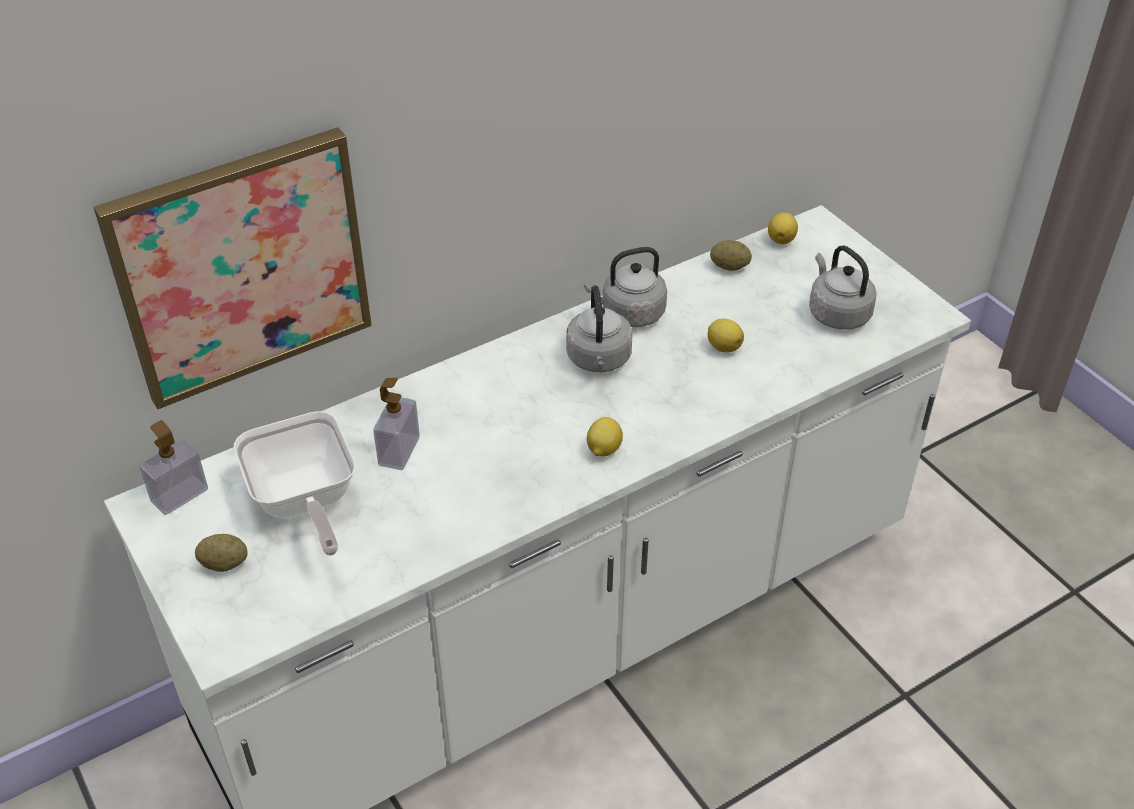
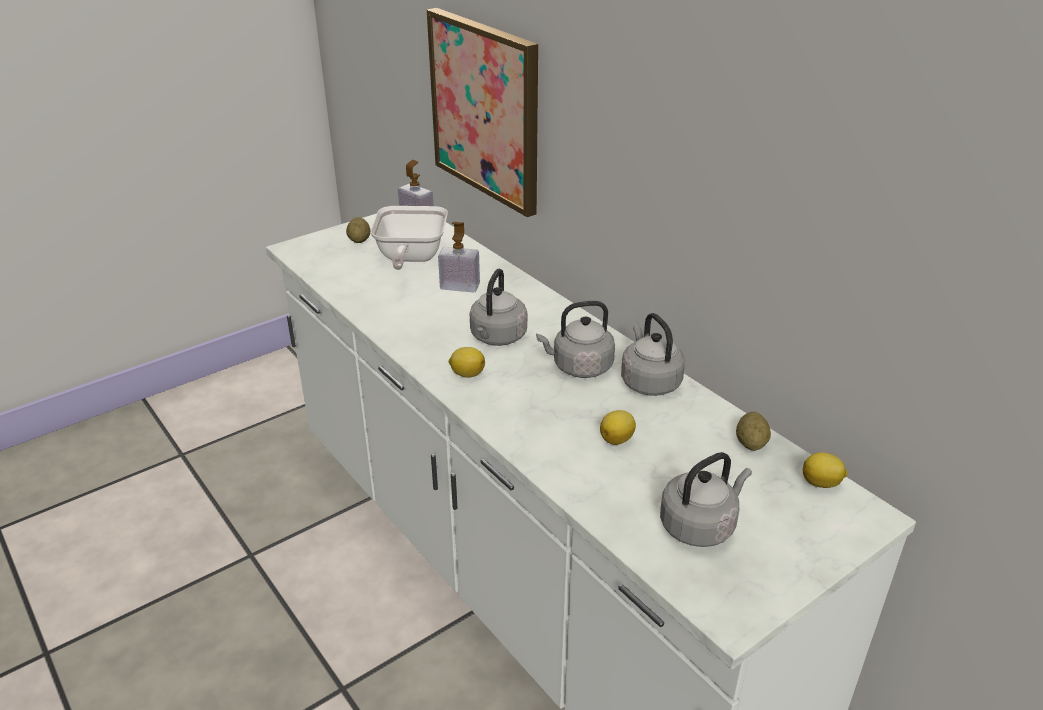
camera: 85 degrees right, 10 degrees down
frying pan [234,411,356,556] -> frying pan turned 60 degrees counterclockwise [370,206,448,270]
none -> grey kettle [470,269,527,346]

